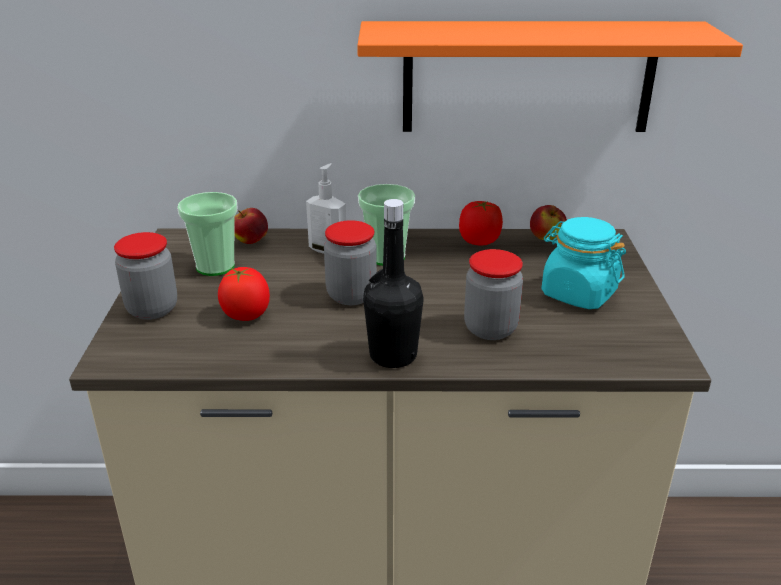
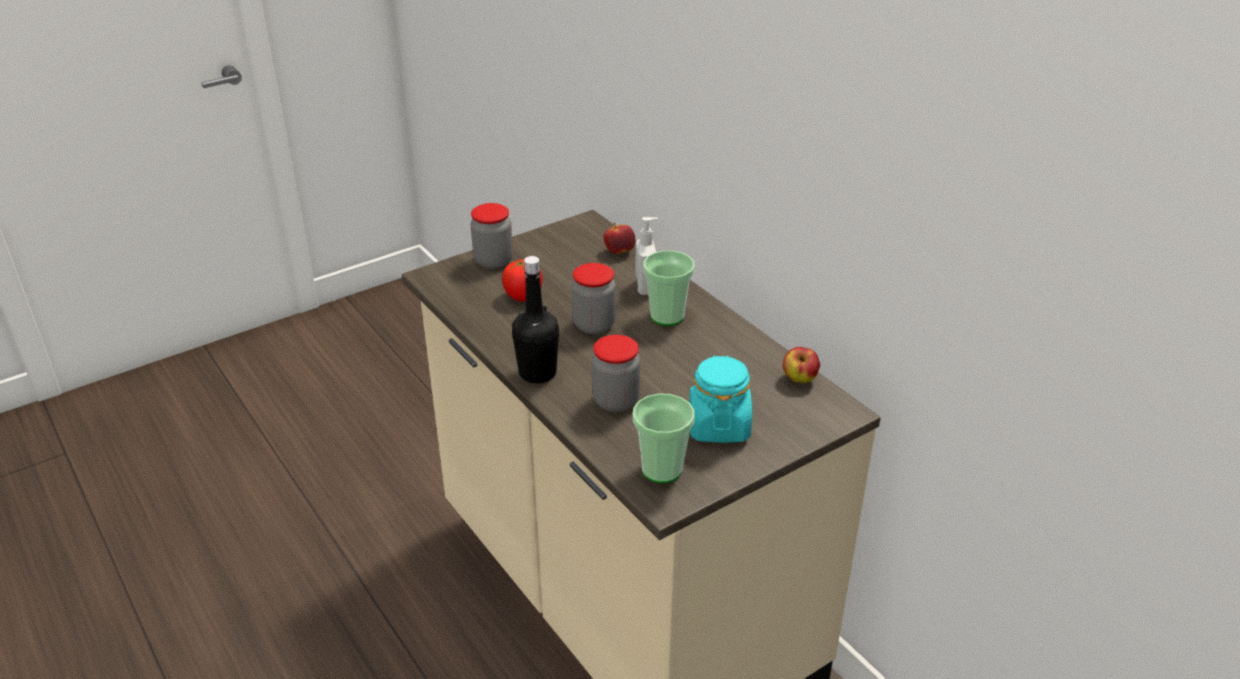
camera: 55 degrees right, 5 degrees up
cup [177,192,237,276] -> cup moved to [633,394,695,483]
orange shelf [357,21,743,132] -> none
tomato [459,201,503,245] -> none

